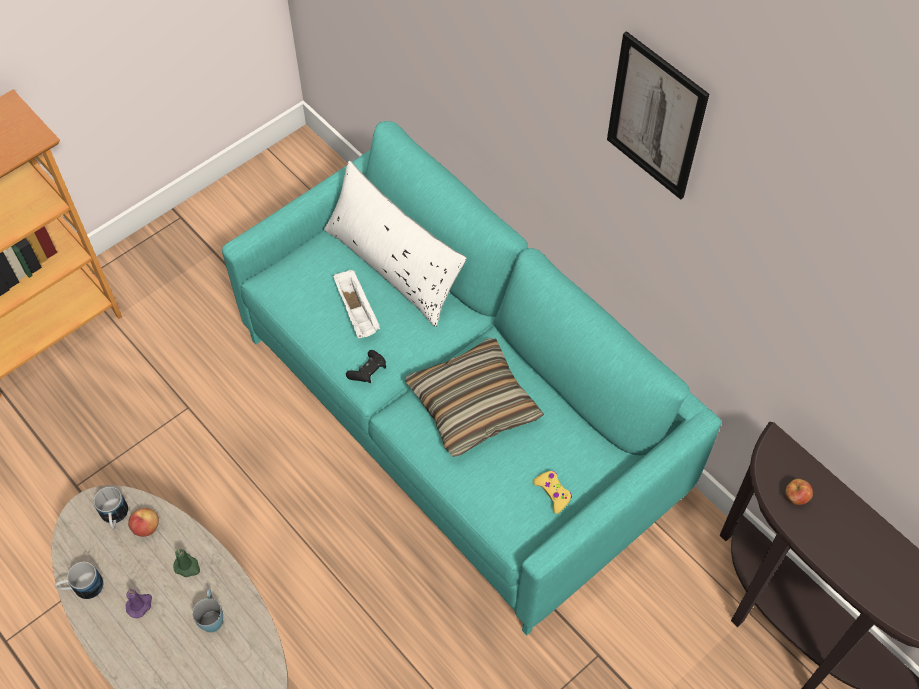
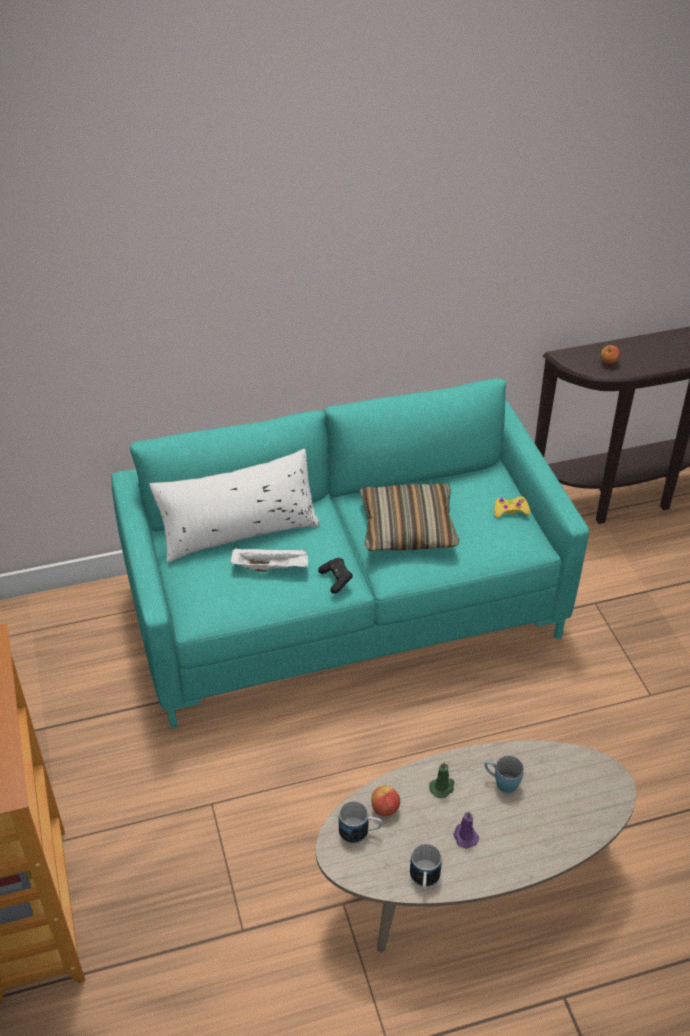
camera: 65 degrees left, 15 degrees down
picture [607,31,709,200] -> none

